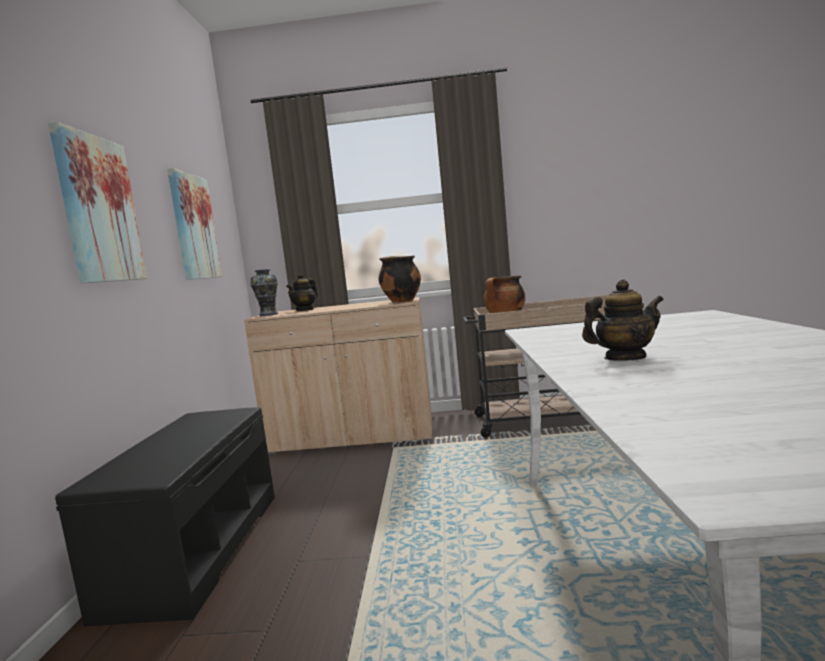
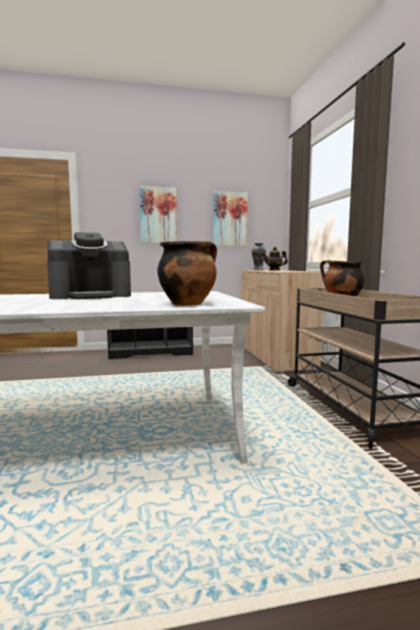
camera: 75 degrees right, 0 degrees up
cooking pot [379,255,421,303] -> cooking pot moved to [157,241,217,306]
teapot [582,279,664,361] -> coffee machine [47,232,131,299]

